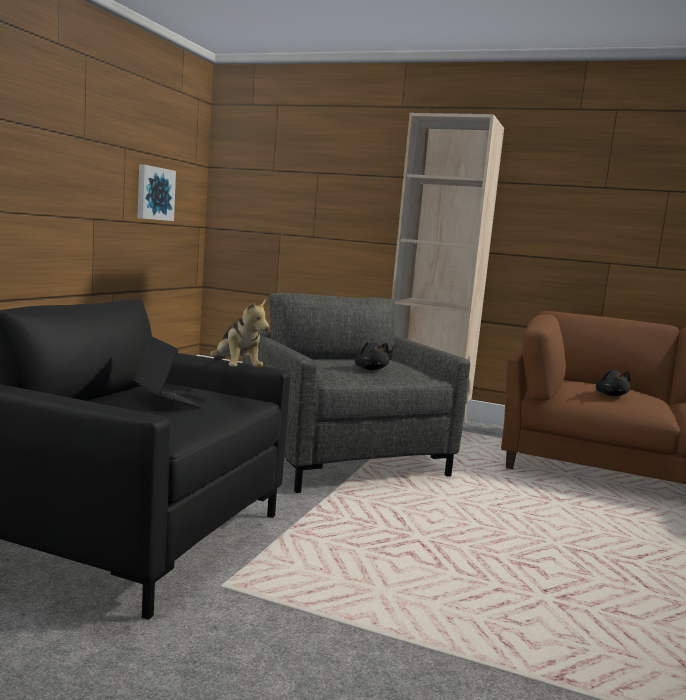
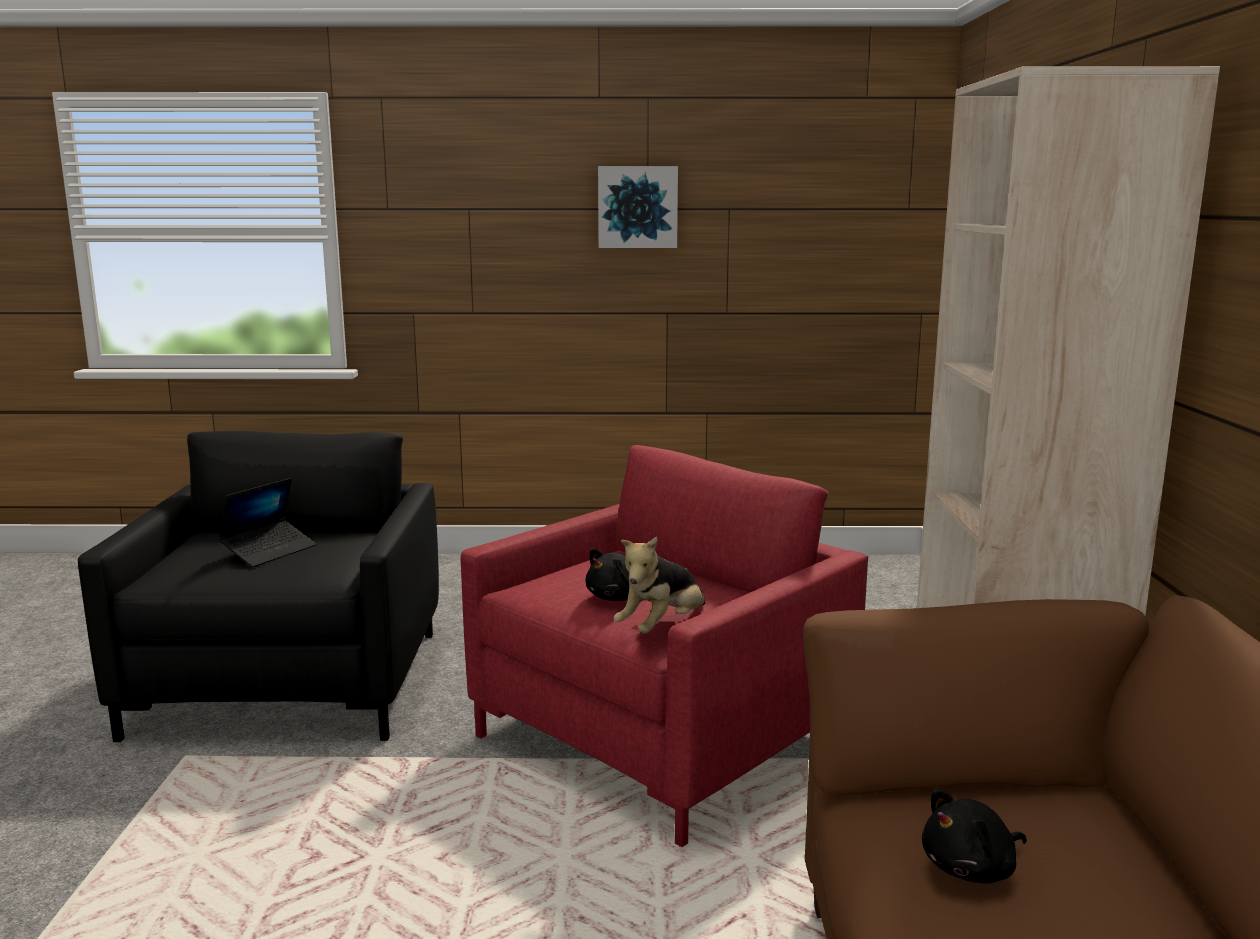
camera: 70 degrees right, 5 degrees up
picture [137,164,176,221] -> picture moved to [598,166,678,248]
plush toy [210,299,269,368] -> plush toy moved to [613,537,705,634]
grey armchair [242,293,470,493] -> red armchair [461,445,868,847]

